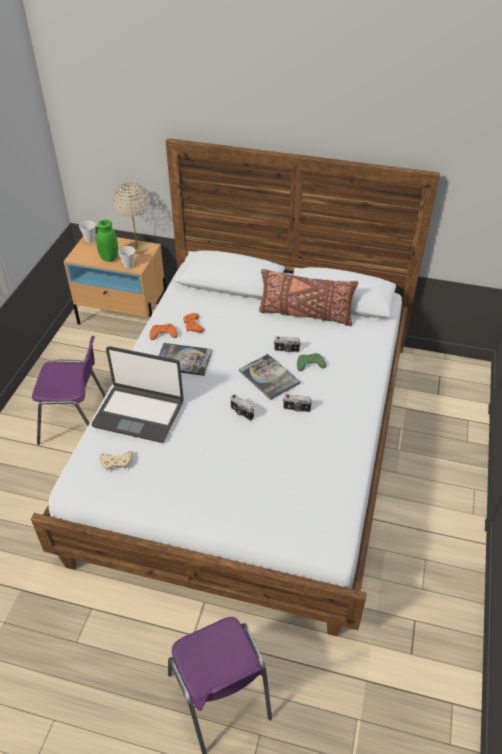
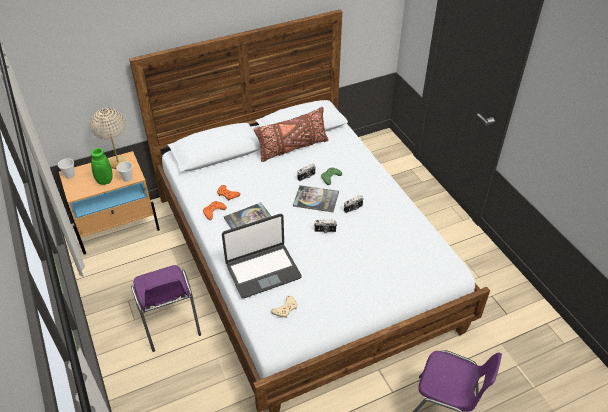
camera: 40 degrees left, 0 degrees up
purple chair [32,336,106,445] -> purple chair turned 105 degrees clockwise [131,265,201,352]

